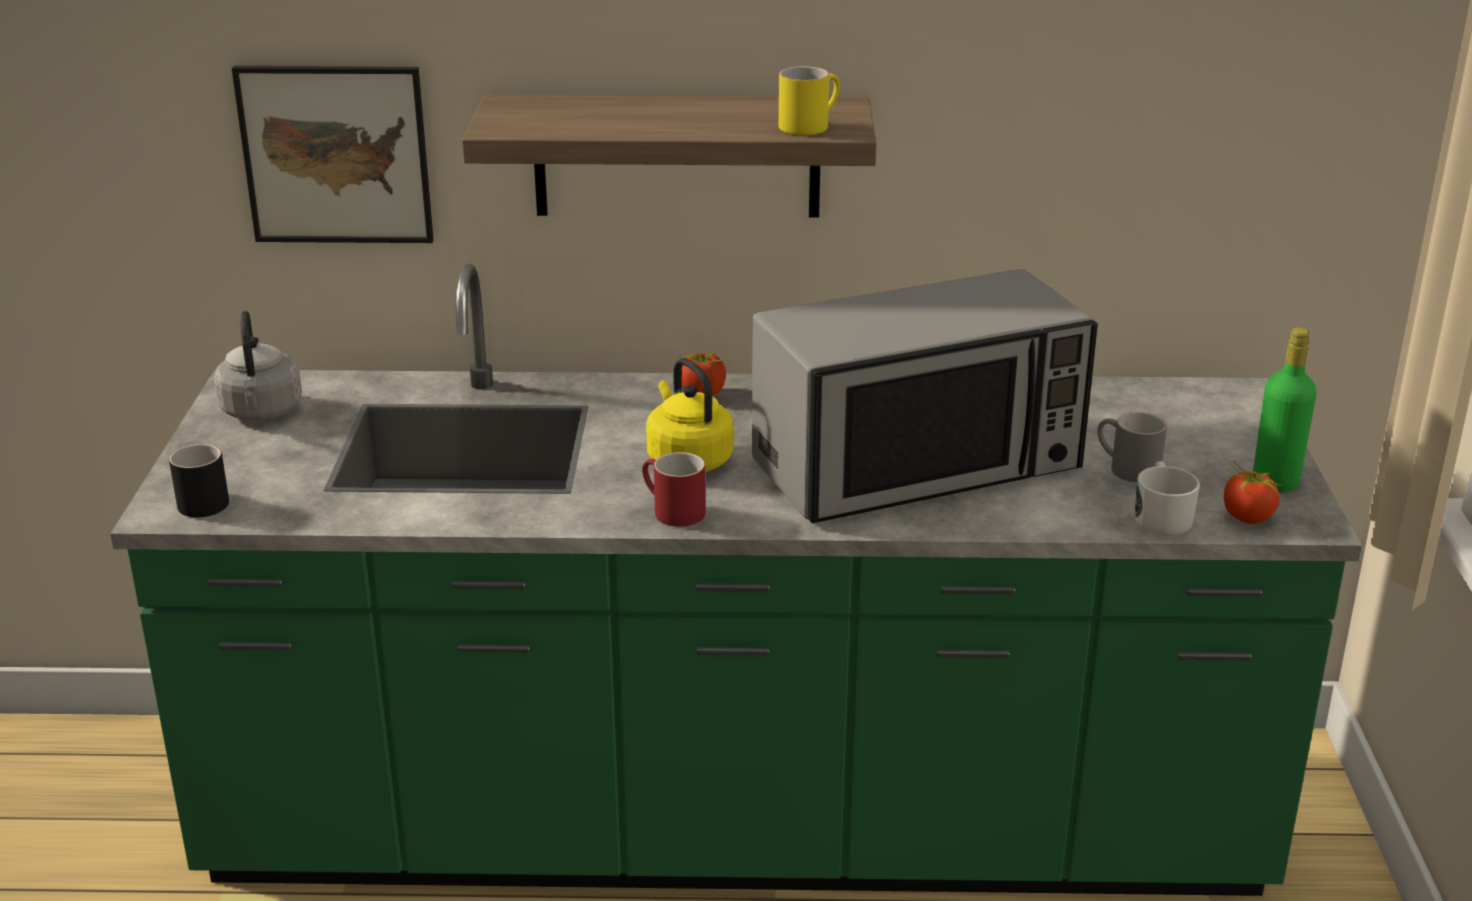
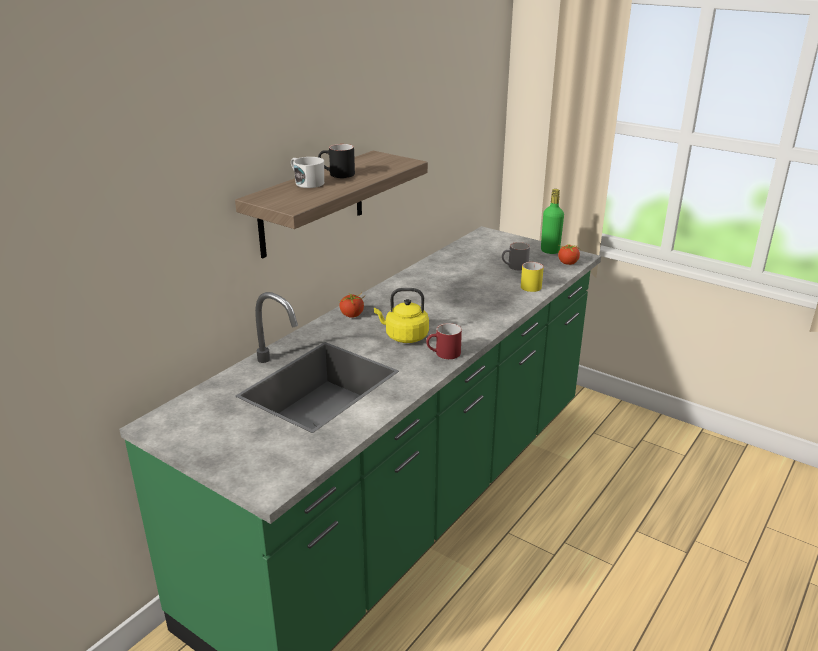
camera: 55 degrees left, 0 degrees up
black mug [169,444,229,518] -> black mug moved to [318,144,355,178]
grey kettle [214,311,302,421] -> none
picture [232,66,434,243] -> none
microwave [752,269,1098,523] -> none
yellow mug [779,66,840,135] -> yellow mug moved to [521,262,544,292]
white mug [1135,461,1200,535] -> white mug moved to [291,157,324,188]

